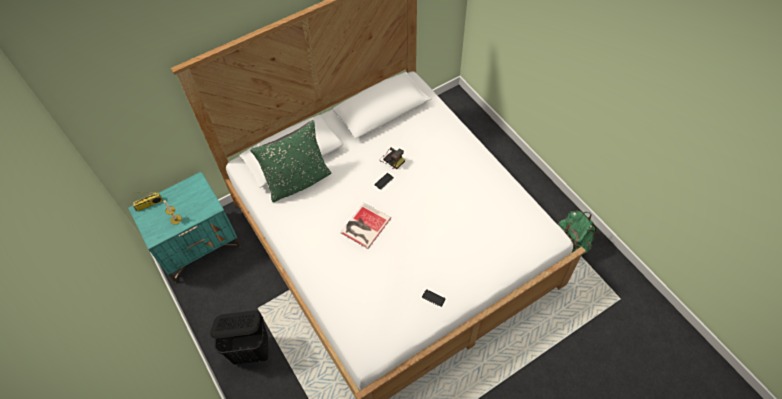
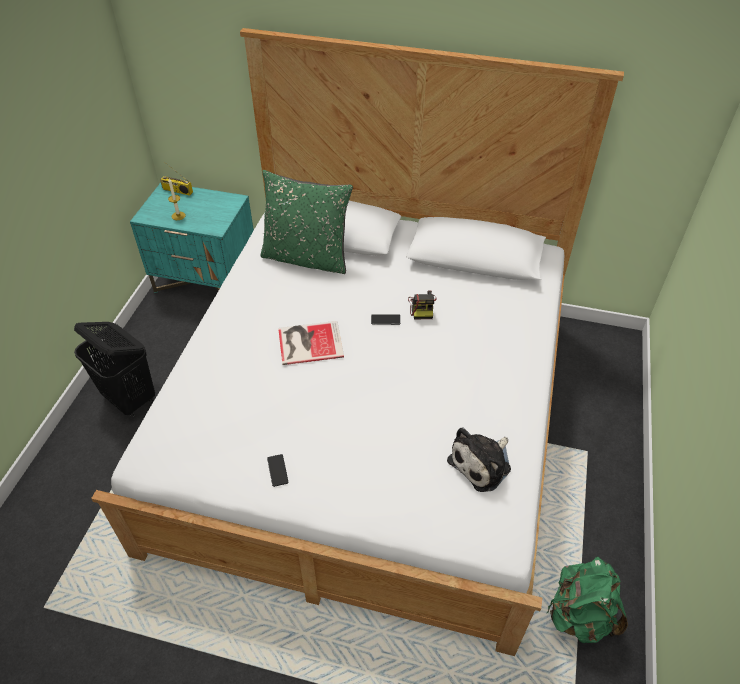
camera: 45 degrees right, 10 degrees down
none -> plush toy [447,428,511,492]

